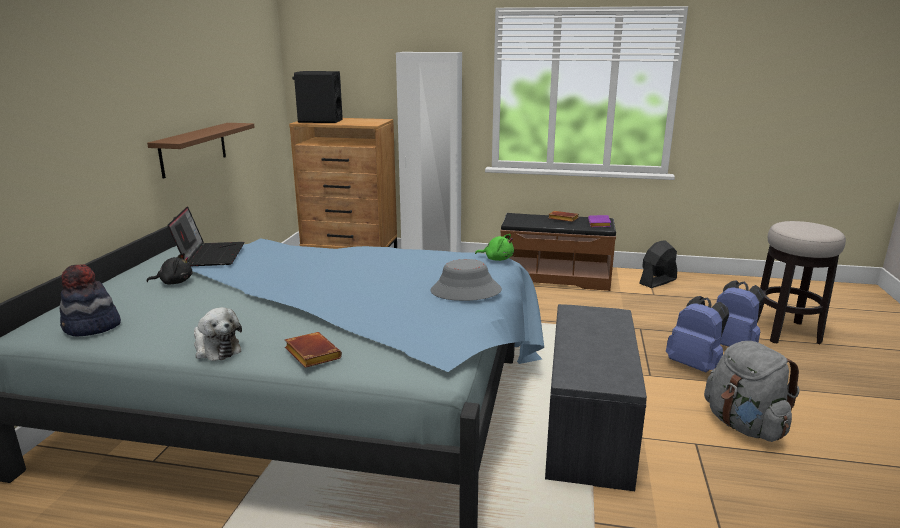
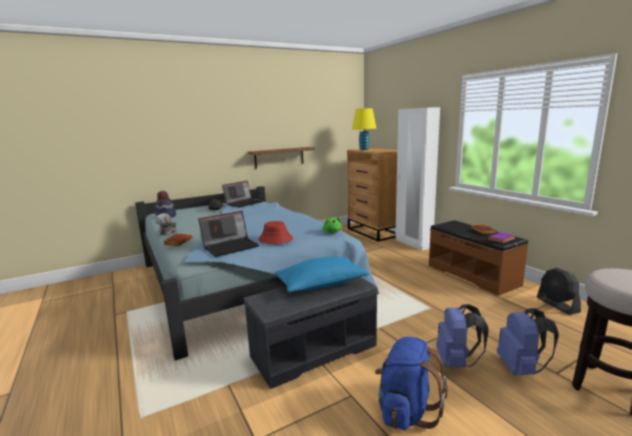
camera: 50 degrees right, 5 degrees down
black speaker [292,71,343,123] -> yellow table lamp [352,108,376,150]
grey hat [430,259,502,301] -> red hat [259,221,293,244]
black fan [639,240,677,288] -> black fan turned 120 degrees counterclockwise [537,268,581,315]
grey backpack [704,341,799,442] -> blue backpack [375,337,447,430]
none -> laptop [198,211,259,257]
none -> blue pillow [274,257,369,292]

